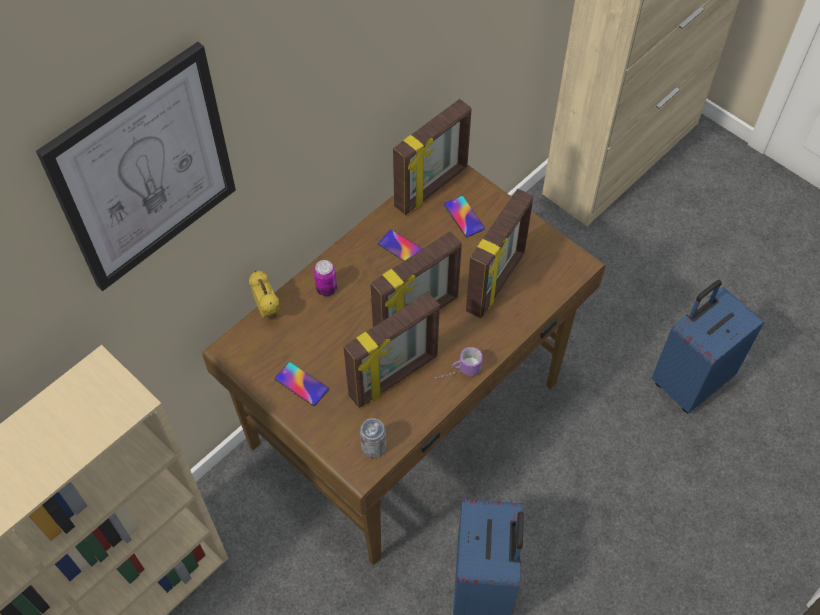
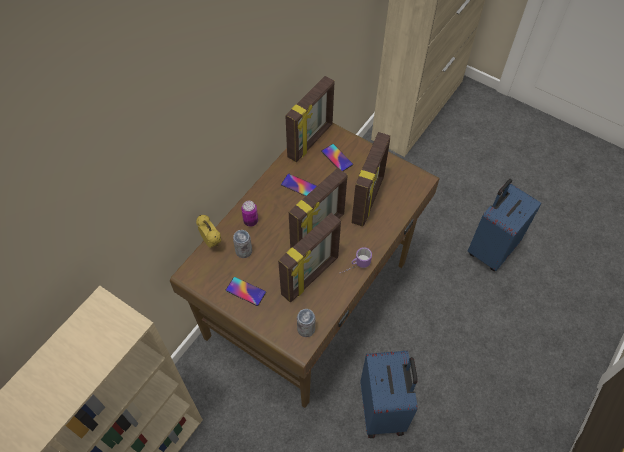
camera: 10 degrees left, 0 degrees up
picture [36,42,236,291] -> none
none -> can [233,230,252,258]

